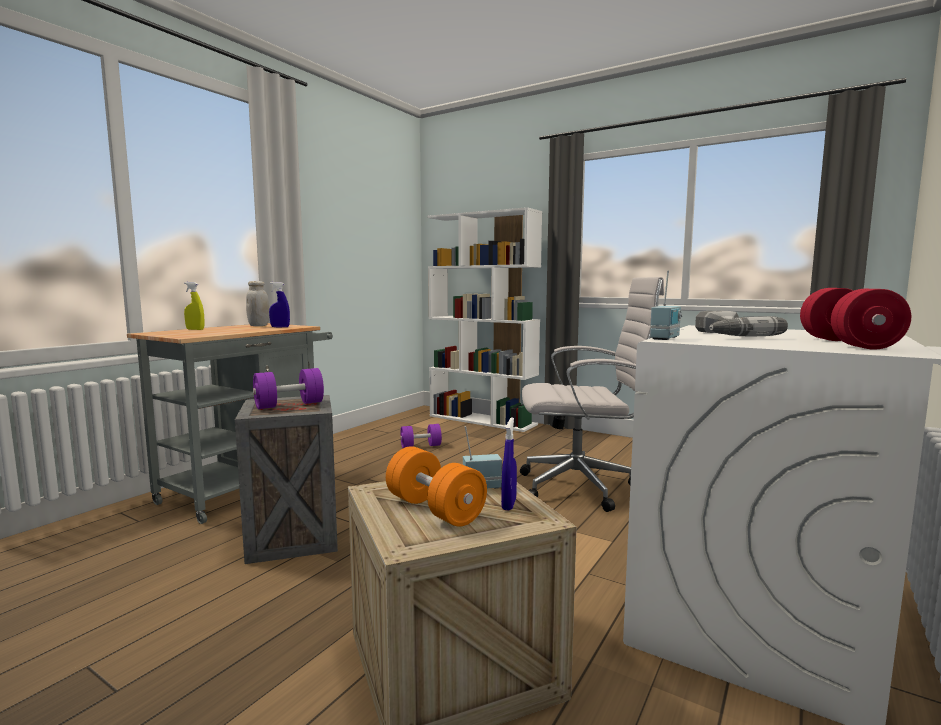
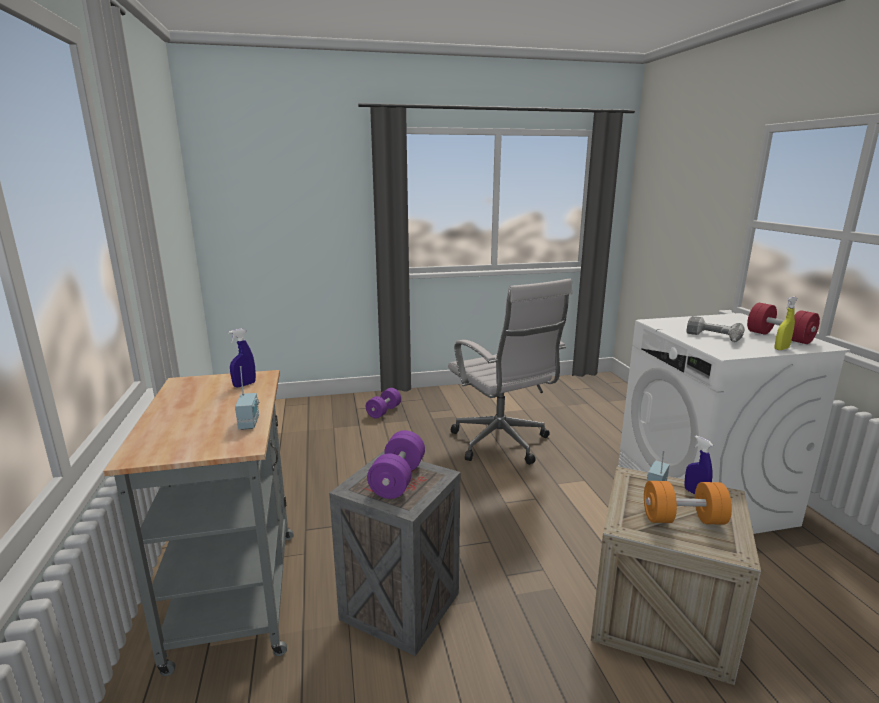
camera: 45 degrees left, 10 degrees up
yellow spray bottle [184,282,204,330] -> yellow spray bottle moved to [775,297,797,350]
white jar [246,281,270,326] -> none
purple dumbbell [400,424,442,448] -> purple dumbbell moved to [366,388,401,419]
white bookcase [427,207,542,432] -> none
white office chair [520,277,664,512] -> white office chair turned 105 degrees clockwise [448,279,572,465]
radio [650,271,682,340] -> radio moved to [235,366,260,430]

